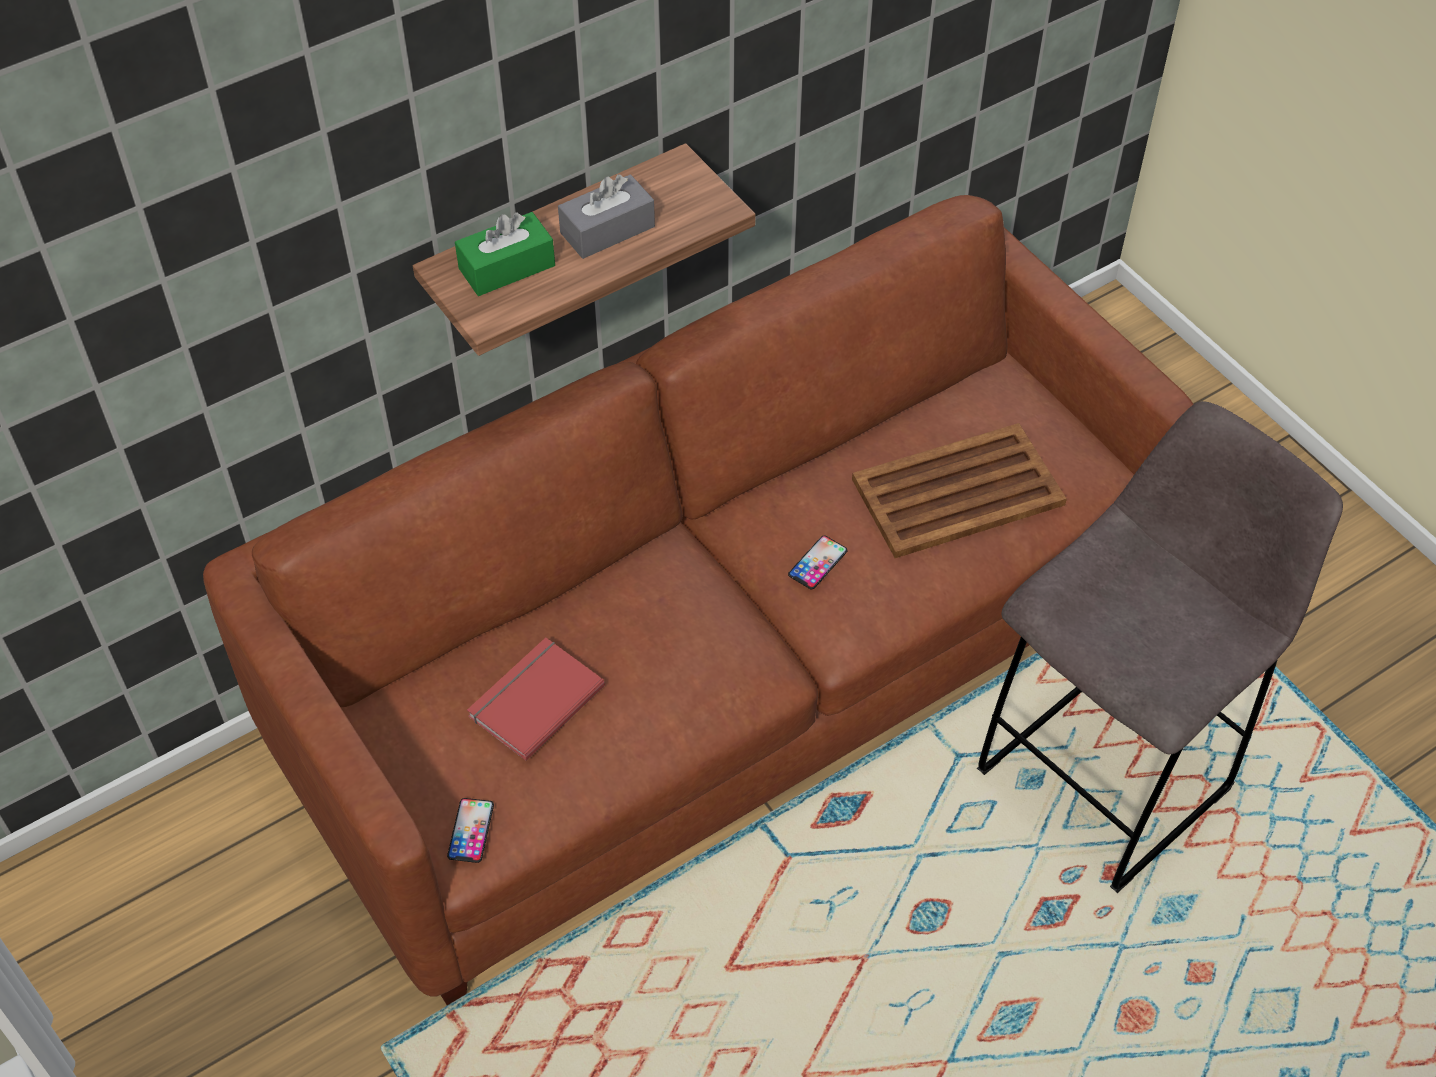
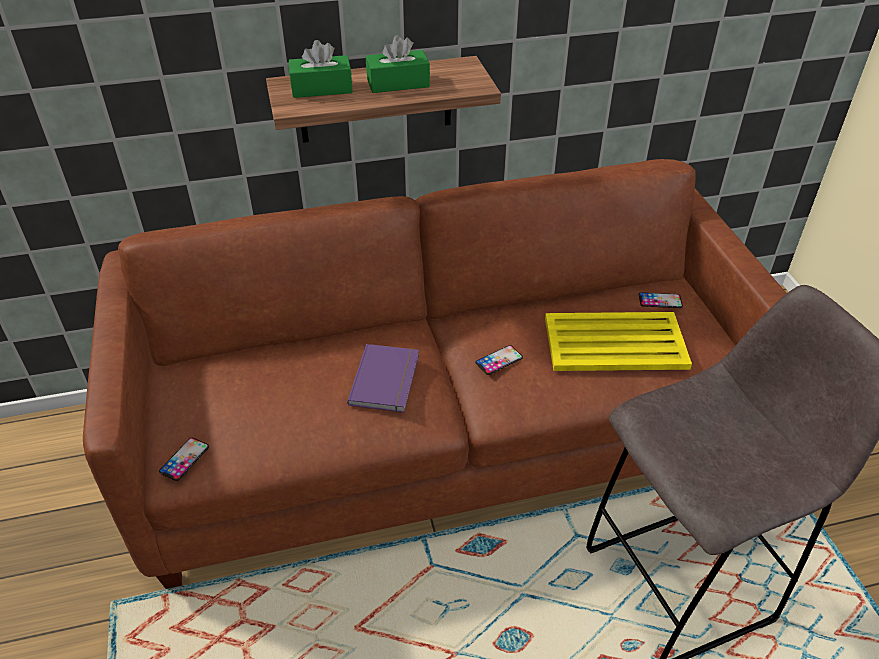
camera: 20 degrees right, 10 degrees down
red book [467,637,605,761] -> none
grey tissue box [558,174,655,259] -> green tissue box [366,35,430,93]
brown tray [852,423,1067,558] -> yellow tray [545,312,692,371]
none -> purple book [347,344,419,413]
none -> phone [639,292,683,308]

